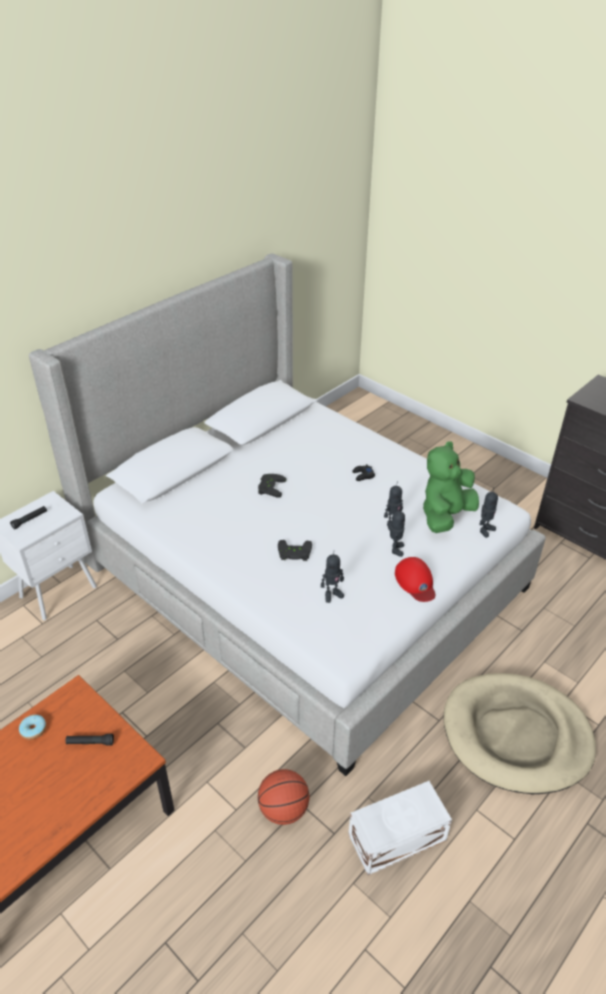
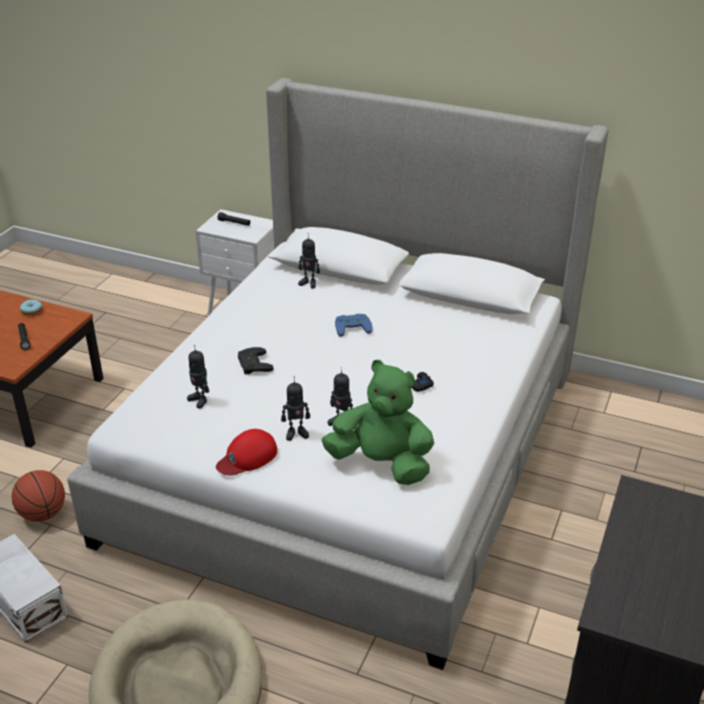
camera: 70 degrees right, 5 degrees down
black game controller [258,474,286,498] -> blue game controller [335,314,372,337]
toy robot [479,489,498,538] -> toy robot moved to [298,233,320,289]

